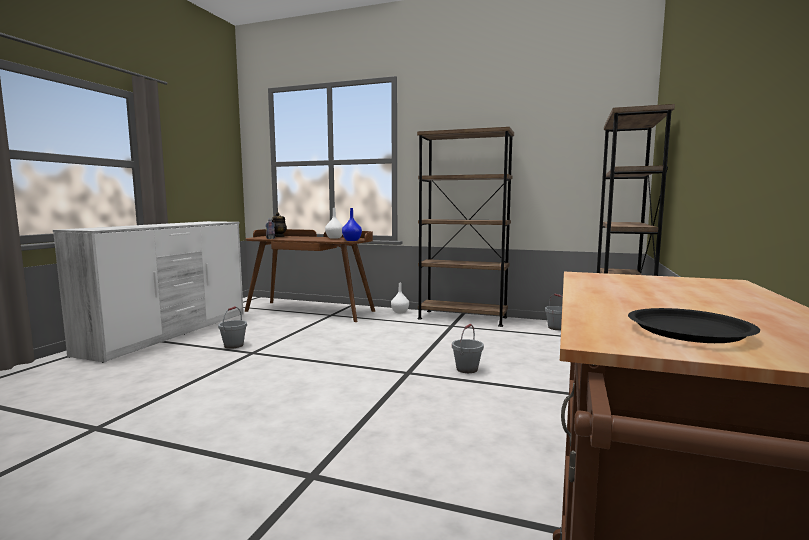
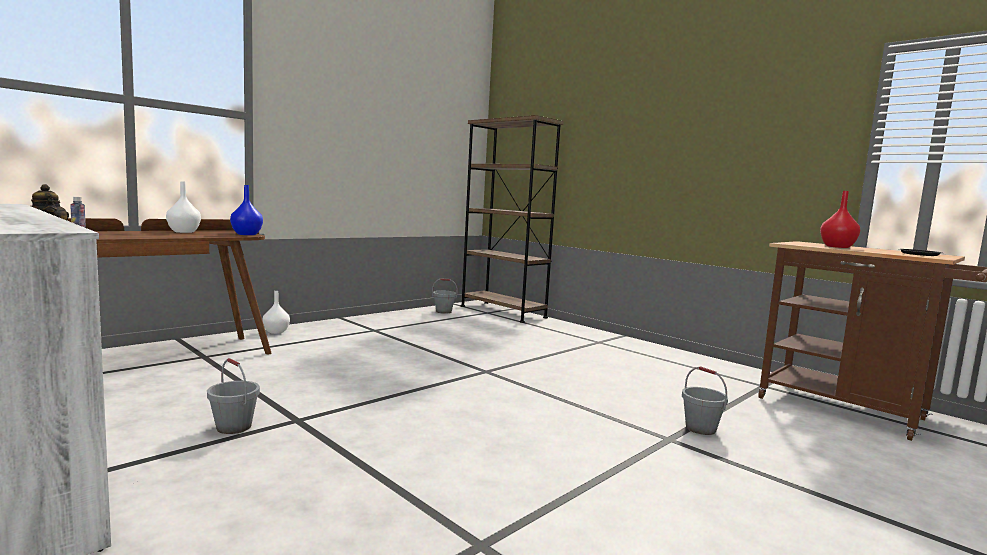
camera: 65 degrees left, 0 degrees up
brown bookcase [417,127,514,327] -> none
grey bucket [452,324,484,373] -> grey bucket moved to [682,366,728,435]
none -> red vase [820,191,860,248]

